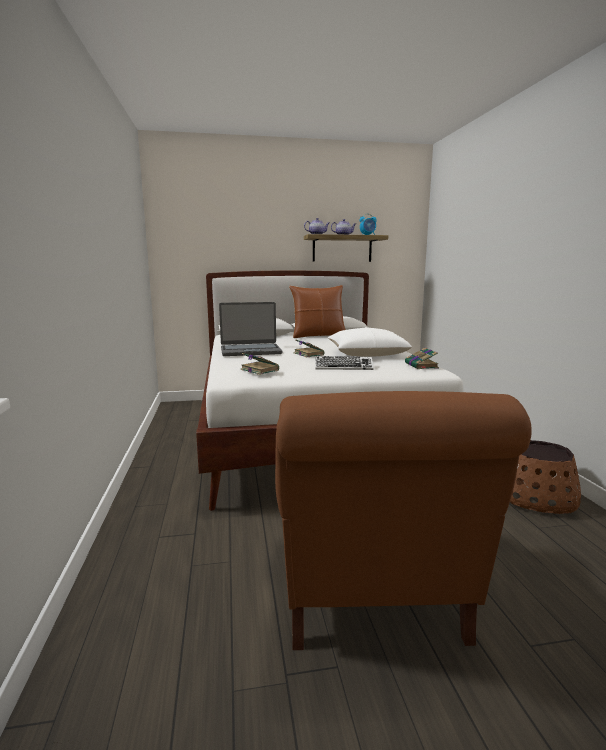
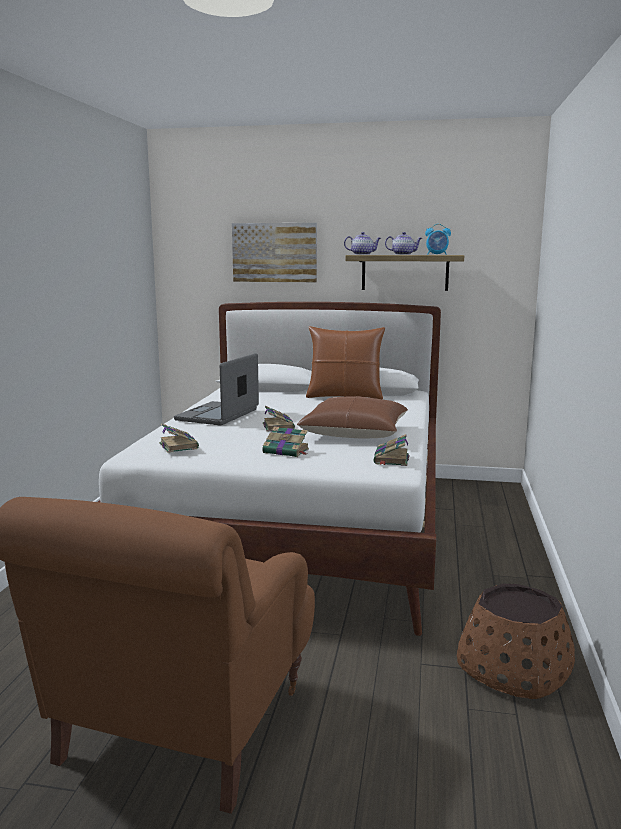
camera: 20 degrees right, 0 degrees up
laptop [219,302,282,356] -> laptop turned 105 degrees clockwise [174,353,259,425]
keyboard [315,356,374,370] -> book [262,426,309,457]
white pillow [327,327,412,357] -> brown pillow [297,396,408,438]
none -> picture [232,223,317,282]

